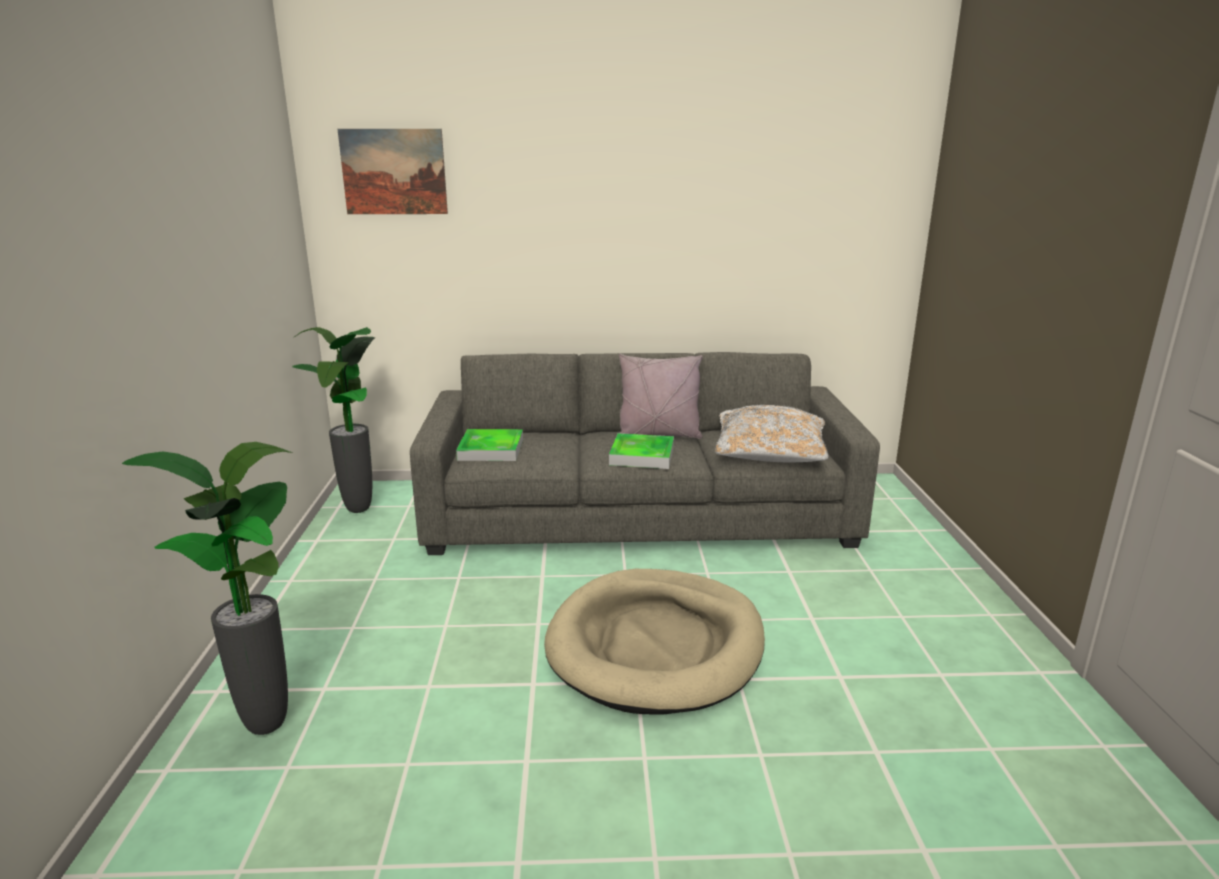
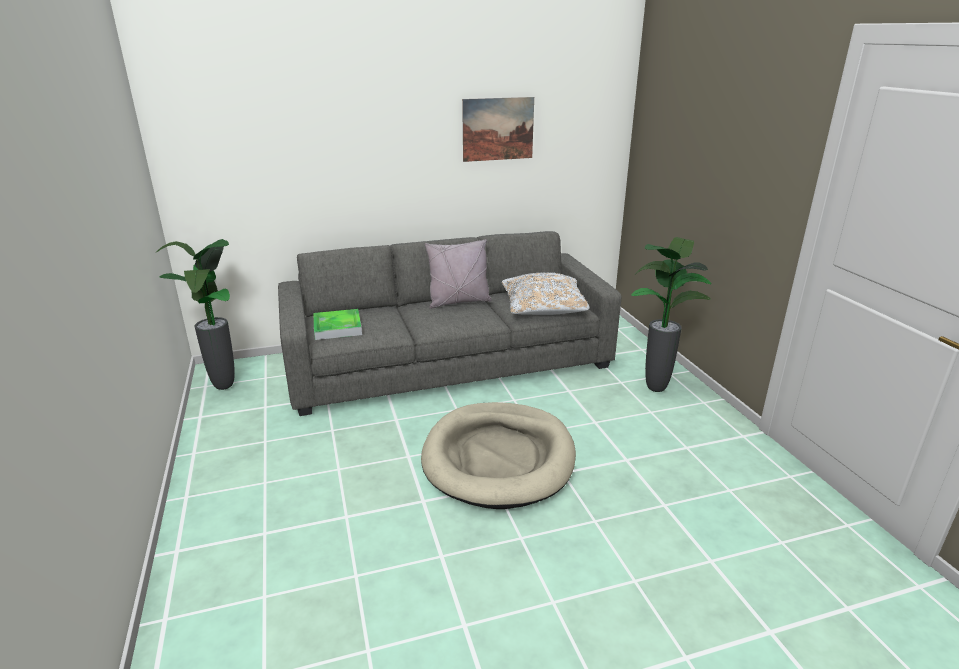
camera: 15 degrees left, 5 degrees up
potted plant [122,442,292,735] -> potted plant moved to [631,237,712,392]
picture [338,129,448,214] -> picture moved to [462,97,534,162]
tray [609,433,674,469] -> none

